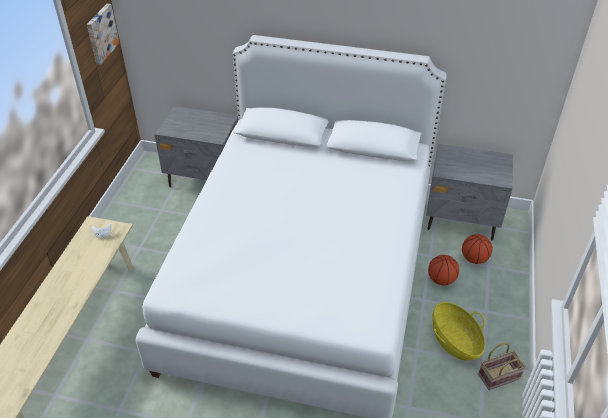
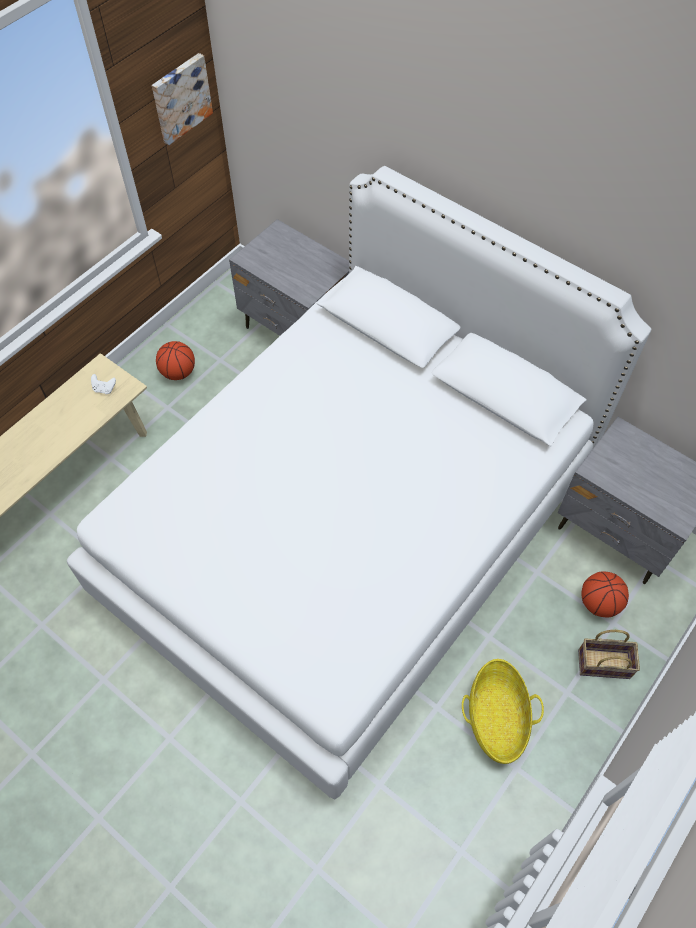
camera: 25 degrees right, 15 degrees up
basketball [428,255,459,285] -> basketball moved to [156,341,195,380]
basket [478,343,526,390] -> basket moved to [578,630,640,679]

